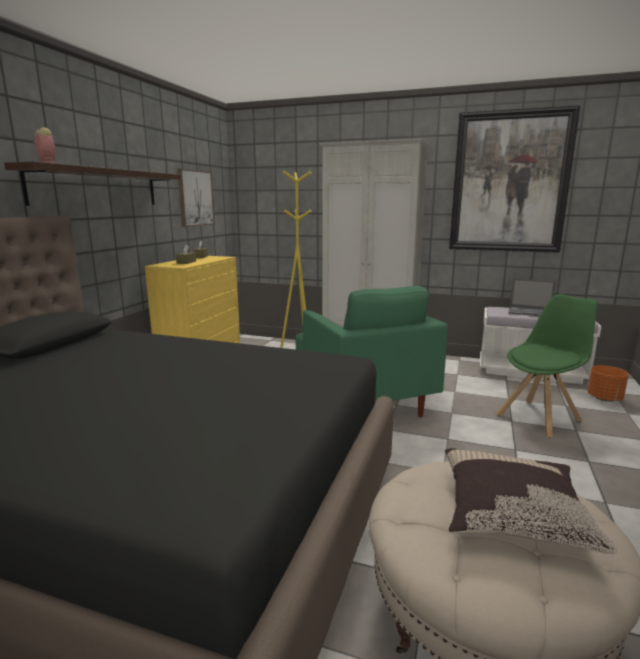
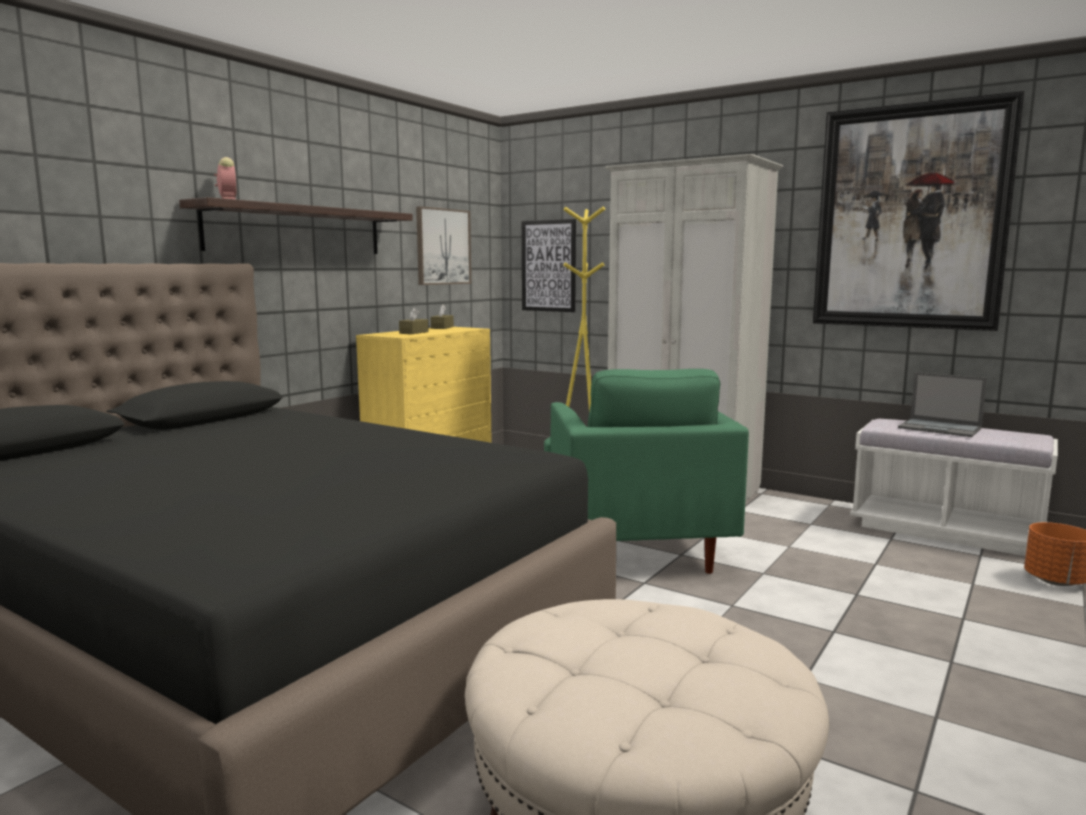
camera: 15 degrees right, 5 degrees down
pillow [445,448,617,555] -> none
green chair [496,294,598,438] -> none
none -> picture [522,219,576,312]

